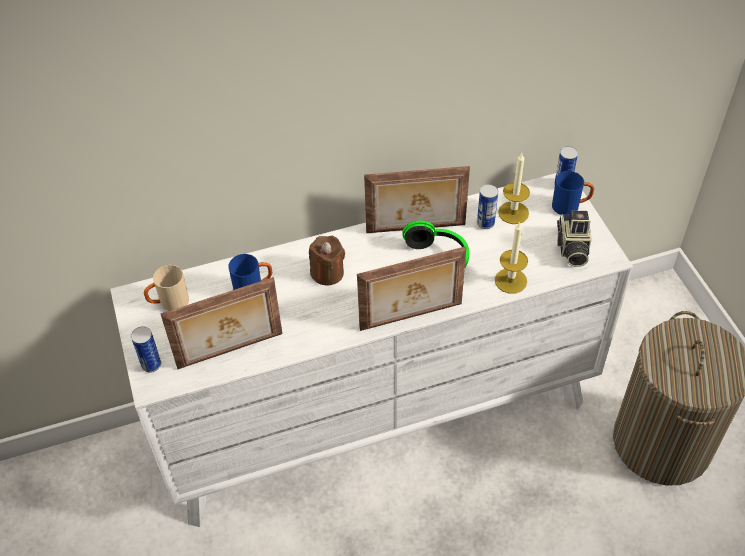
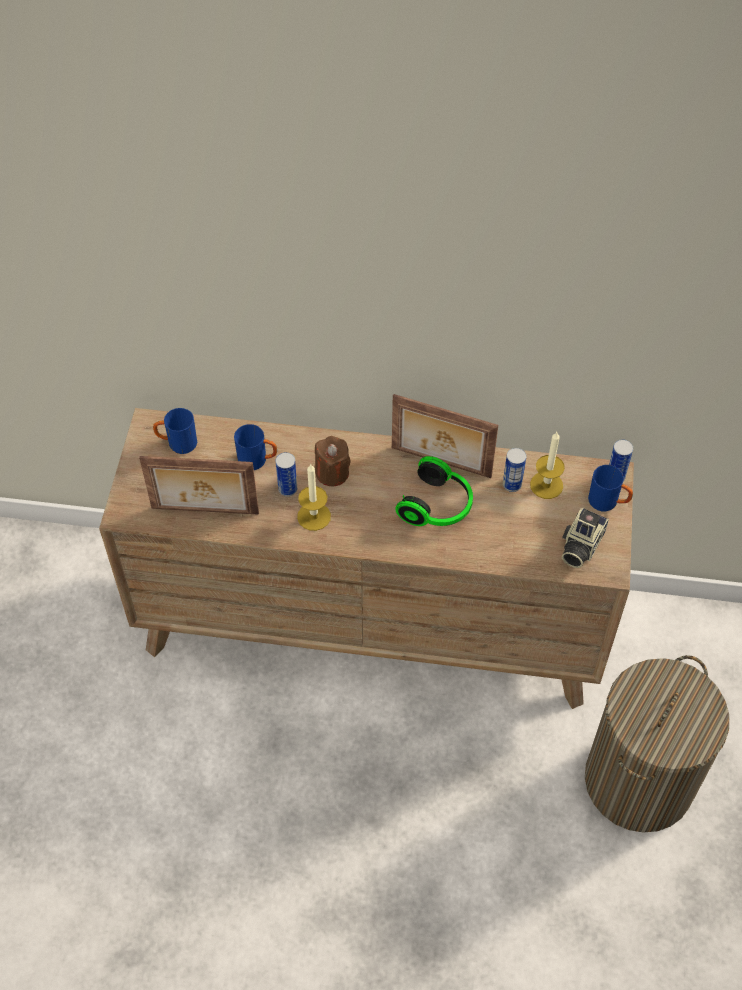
camera: 25 degrees right, 5 degrees up
white dresser [110,173,633,527] -> brown dresser [99,408,634,709]
can [131,326,161,373] -> can moved to [275,452,297,496]
beige mug [144,265,189,311] -> blue mug [153,408,197,454]
picture frame [357,246,466,331] -> none
candle [495,221,528,294] -> candle moved to [297,463,331,531]

